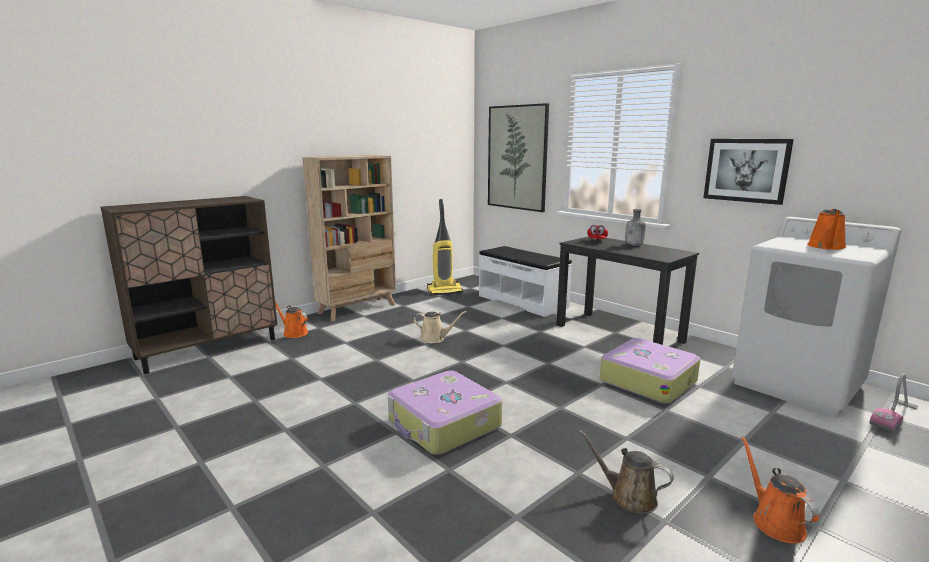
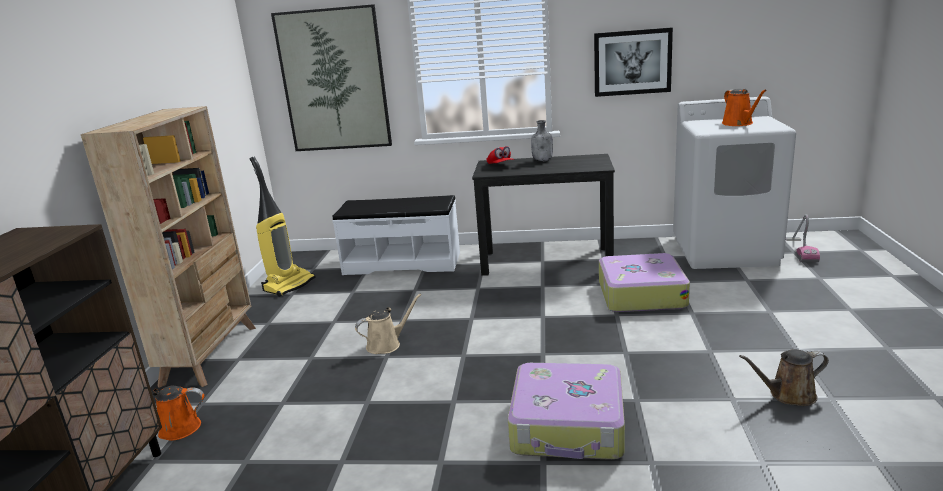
camera: 40 degrees left, 5 degrees up
orange watering can [741,436,819,544] -> none

